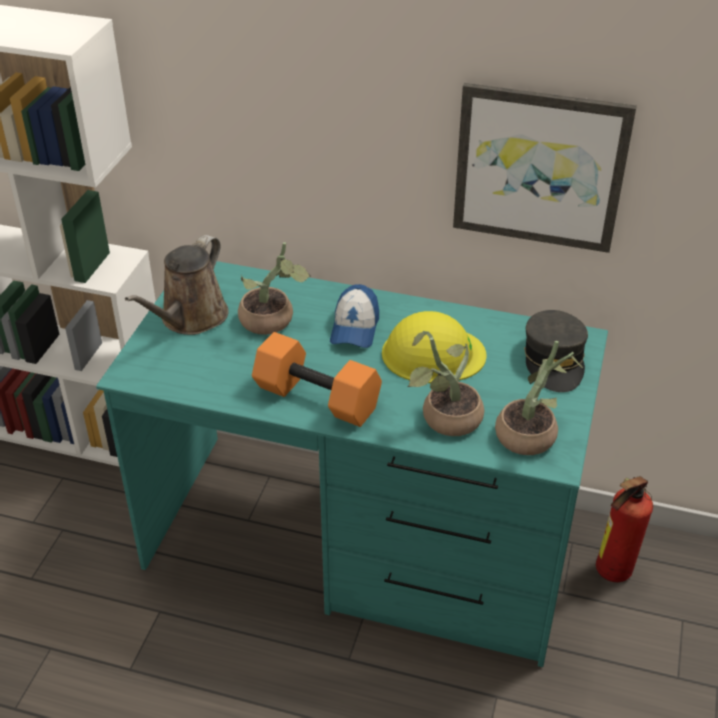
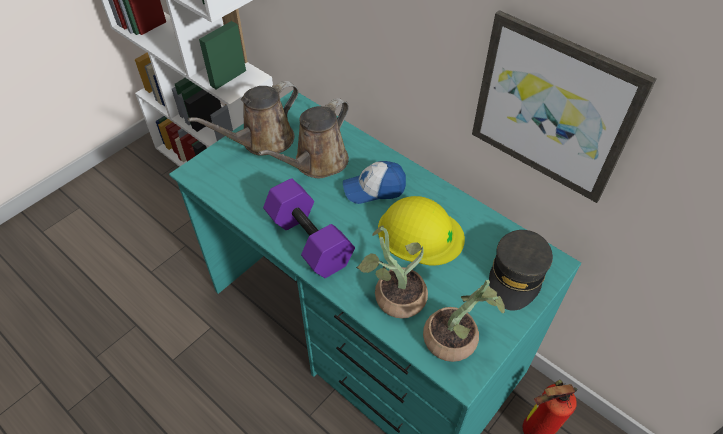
camera: 25 degrees right, 10 degrees up
potted plant [238,242,311,335] -> brown watering can [258,98,349,178]
orange dumbbell [252,332,382,427] -> purple dumbbell [263,178,355,278]
cap [330,284,379,348] -> cap turned 45 degrees clockwise [343,161,406,204]

